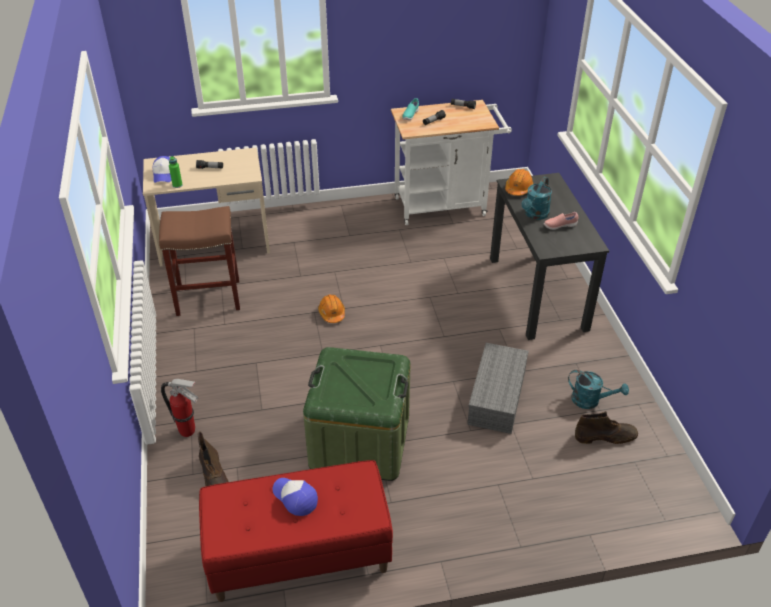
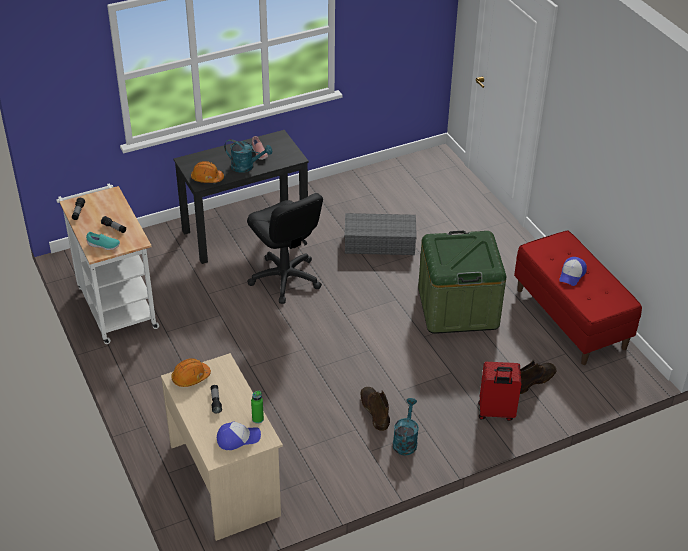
camera: 105 degrees left, 0 degrees up
brown stool [159,206,240,316] -> none
fire extinguisher [161,379,199,437] -> red suitcase [478,362,522,421]
orange hard hat [318,294,345,323] -> orange hard hat moved to [171,358,211,387]
turquoise watering can [568,370,629,409] -> turquoise watering can moved to [393,398,419,455]
brown boot [575,411,638,444] -> brown boot moved to [361,387,390,431]
none -> black office chair [247,193,323,304]

